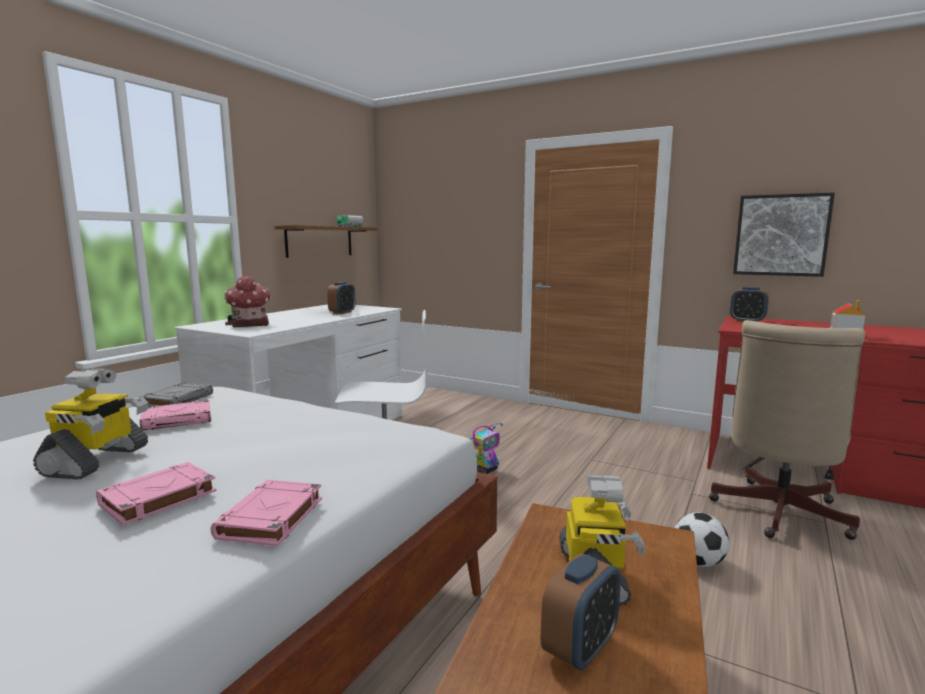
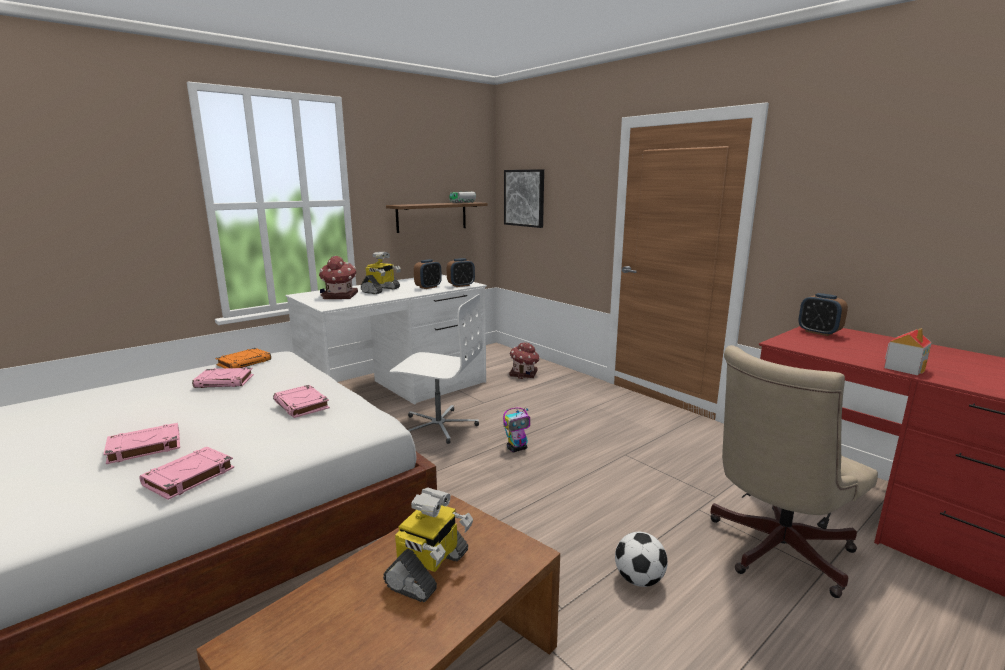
camera: 20 degrees right, 5 degrees up
toy robot [33,369,148,480] -> toy robot moved to [361,252,401,294]
grey book [140,383,213,407] -> orange book [215,348,271,368]
alarm clock [541,553,621,671] -> alarm clock moved to [447,258,475,287]
picture [733,193,835,277] -> picture moved to [504,169,544,228]
none -> pink book [273,385,330,418]
none -> toy house [509,342,540,379]

